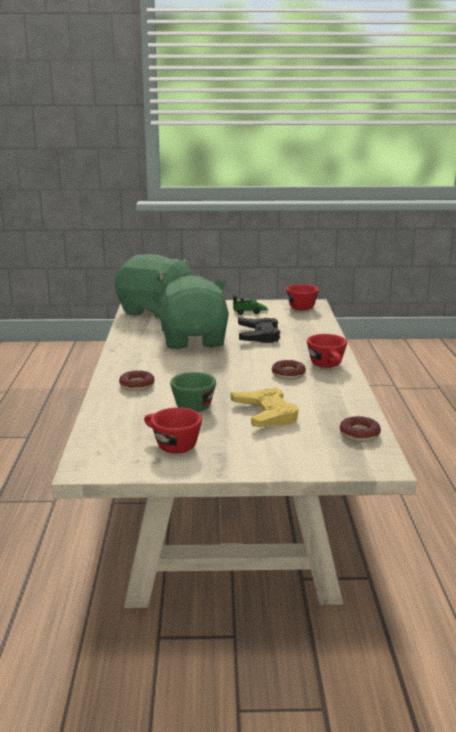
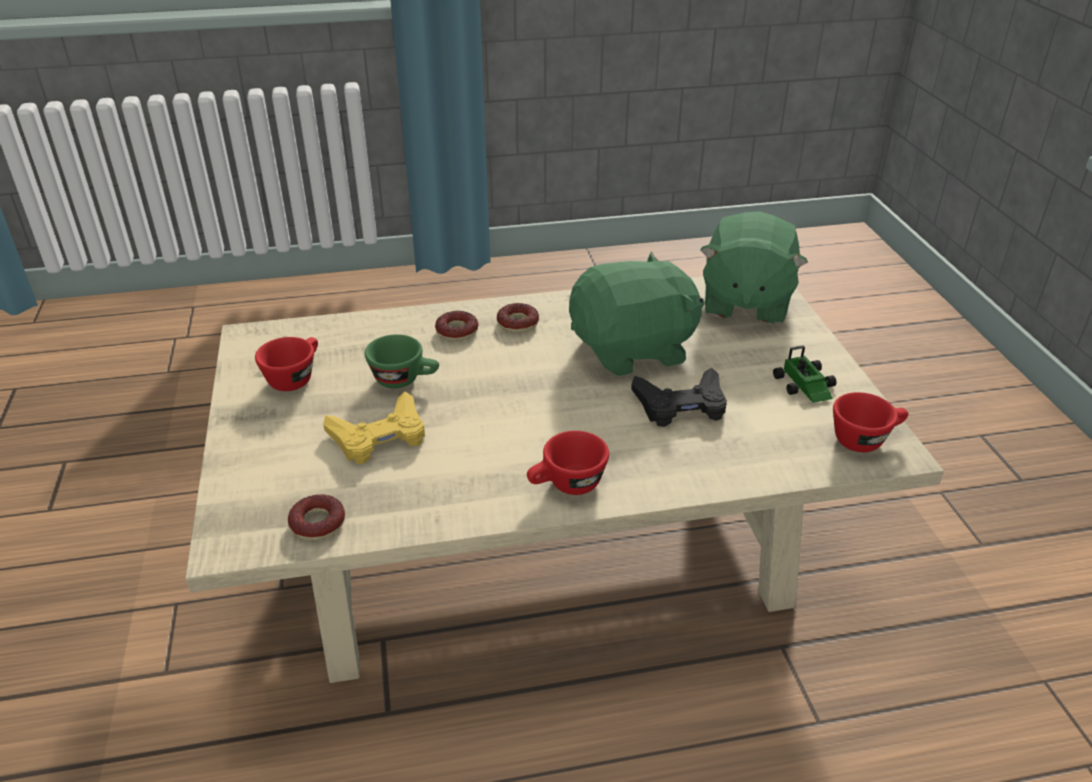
camera: 80 degrees right, 15 degrees up
donut [272,360,306,380] -> donut moved to [497,303,539,333]

